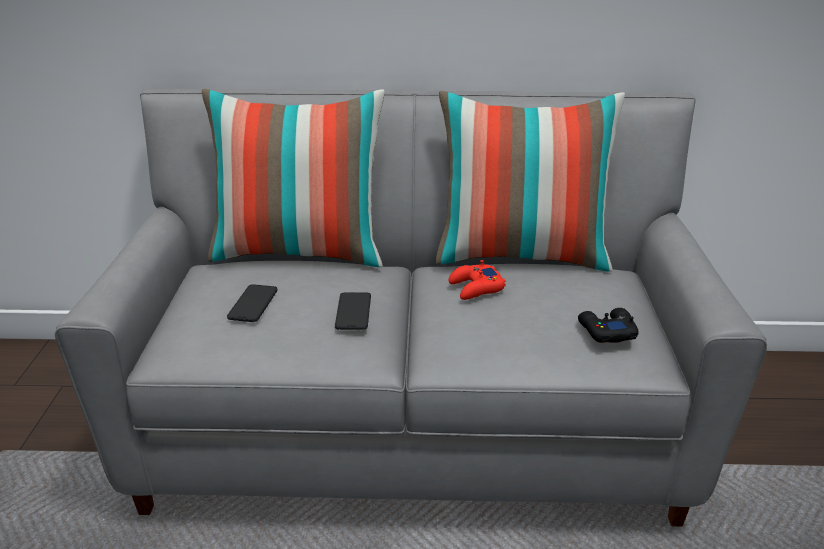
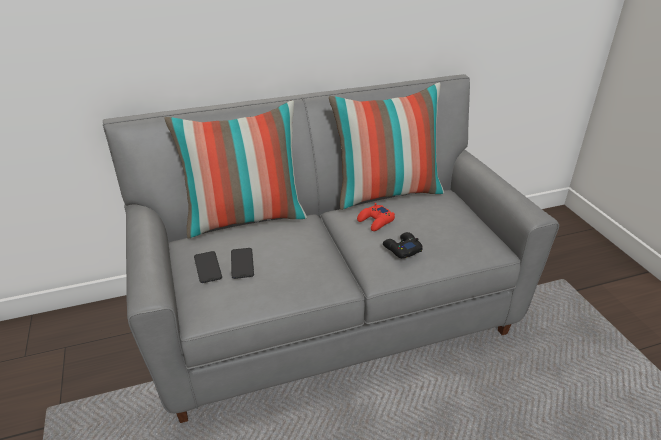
camera: 20 degrees left, 5 degrees up
phone [335,292,371,330] -> phone moved to [194,251,222,283]
black game controller [578,308,639,343] -> black game controller moved to [383,232,423,258]

